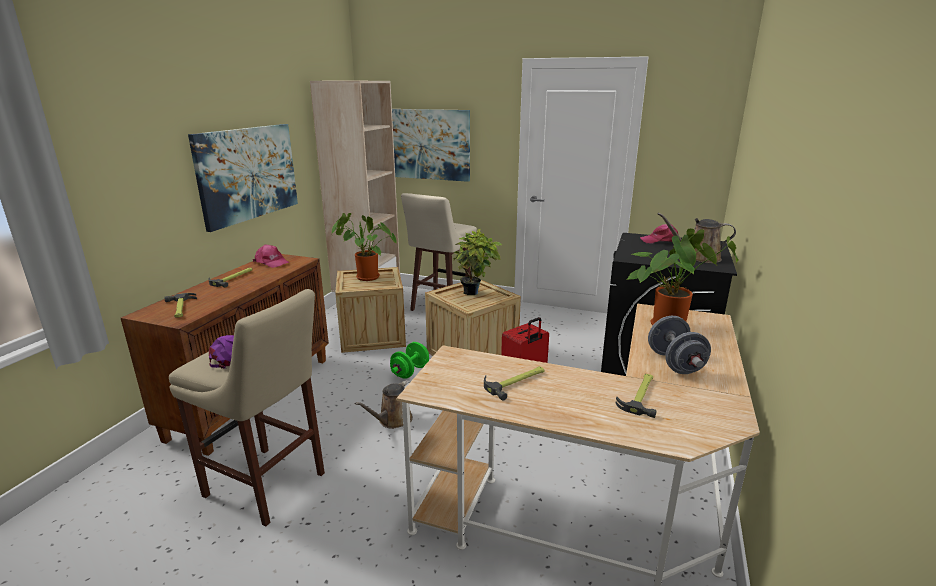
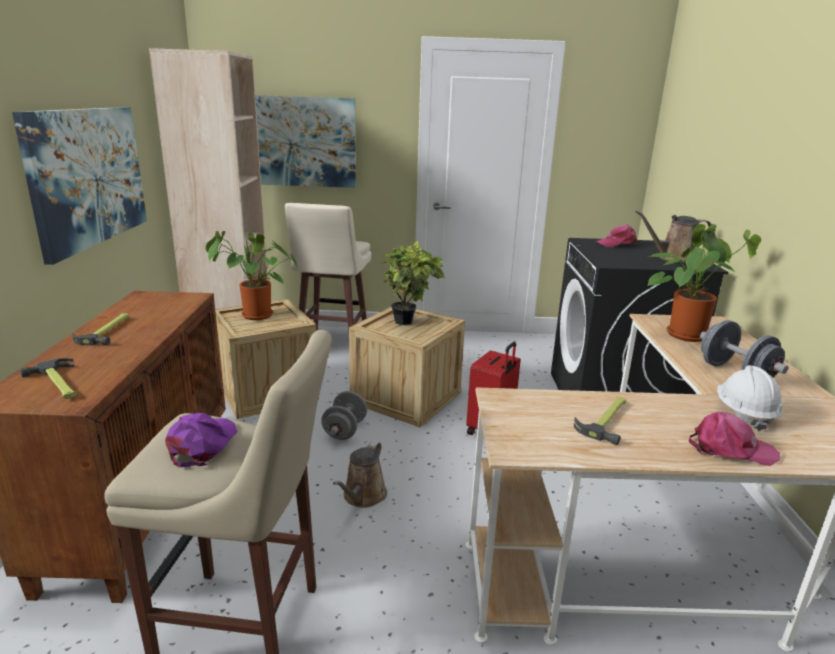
camera: 20 degrees left, 0 degrees up
pink cap [253,245,289,268] -> pink cap moved to [689,412,780,466]
green dumbbell [390,342,429,379] -> grey dumbbell [321,391,367,440]
hammer [616,374,657,418] -> white hard hat [717,365,783,431]

